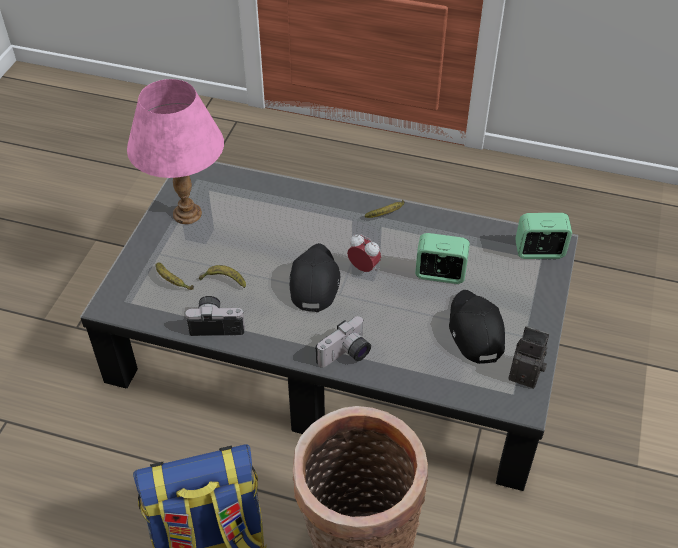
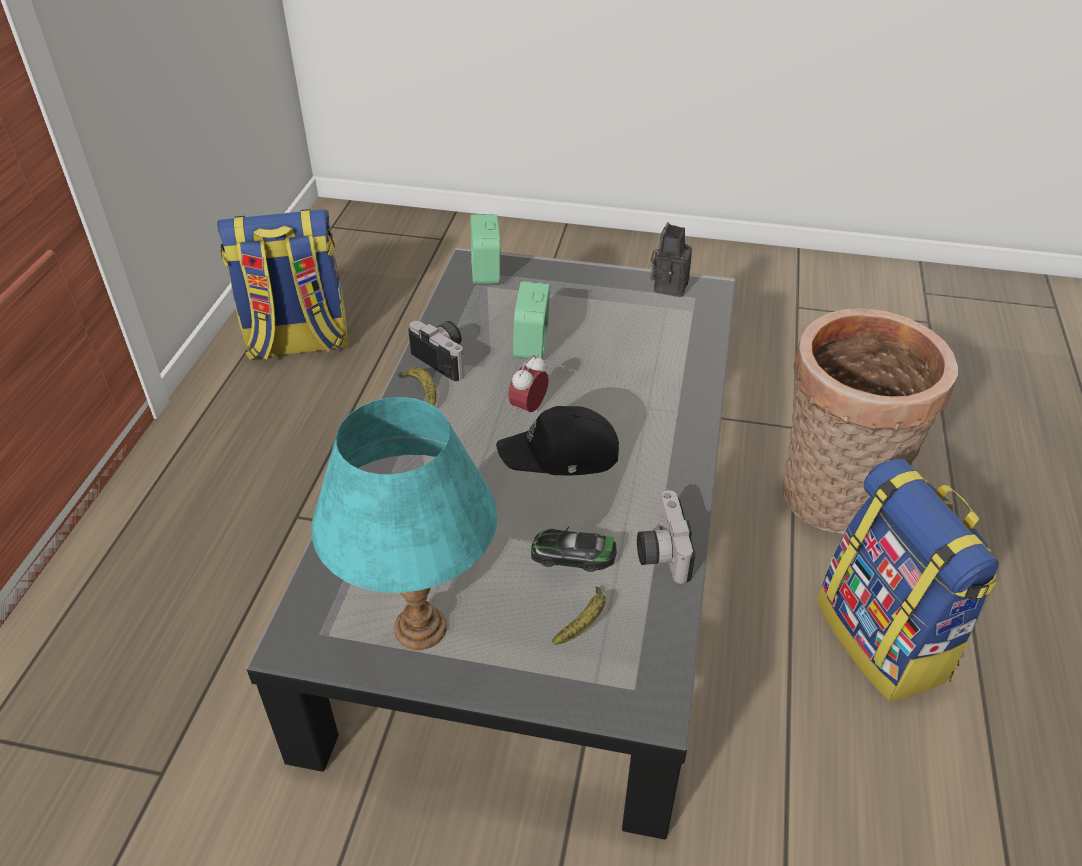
camera: 95 degrees left, 5 degrees down
pink table lamp [127,79,224,224] -> turquoise table lamp [312,397,498,650]
banana [199,265,246,288] -> toy car [531,526,617,572]
camera [315,316,371,368] -> camera moved to [408,321,464,381]
black cap [449,290,505,364] -> none
none -> backpack [217,209,349,360]

